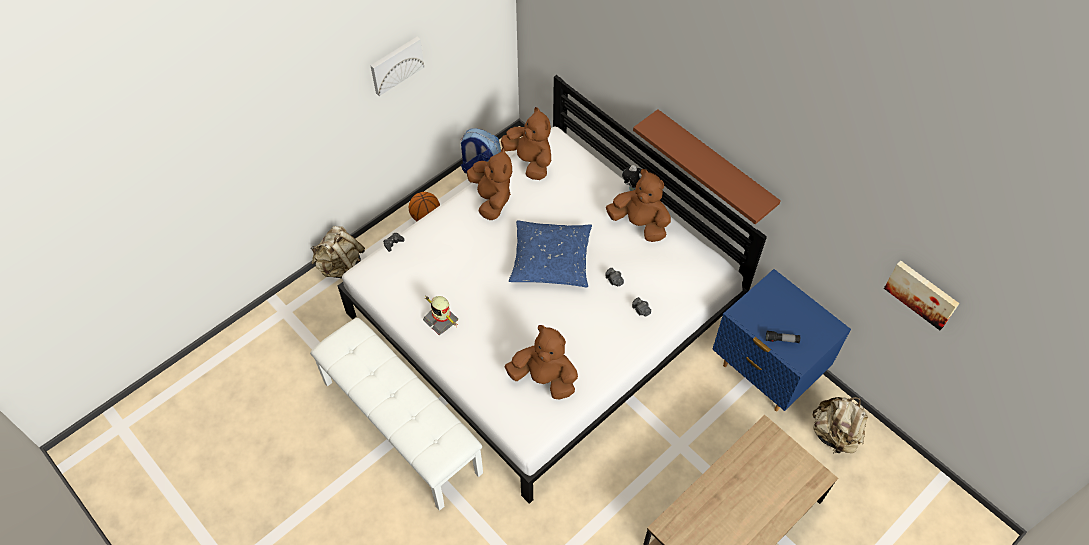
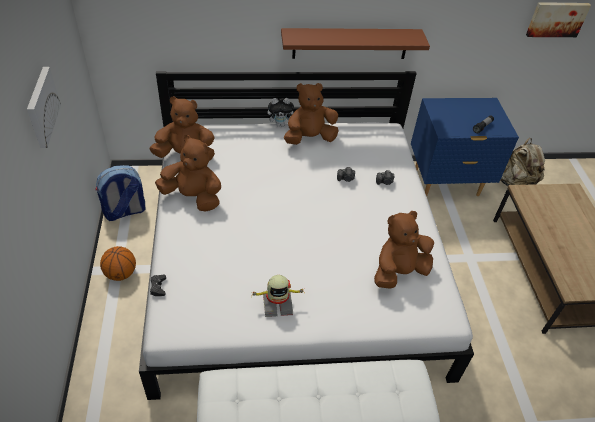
camera: 55 degrees left, 10 degrees down
beige backpack [311,226,365,279] -> none
blue pillow [509,220,592,287] -> none

